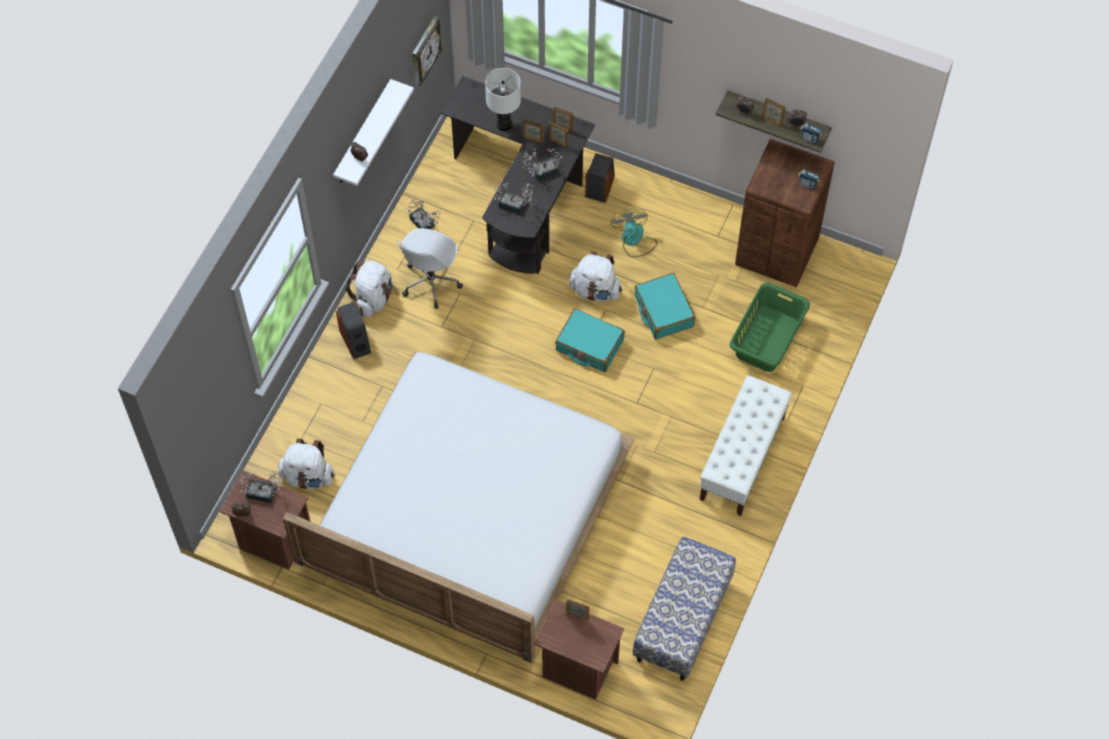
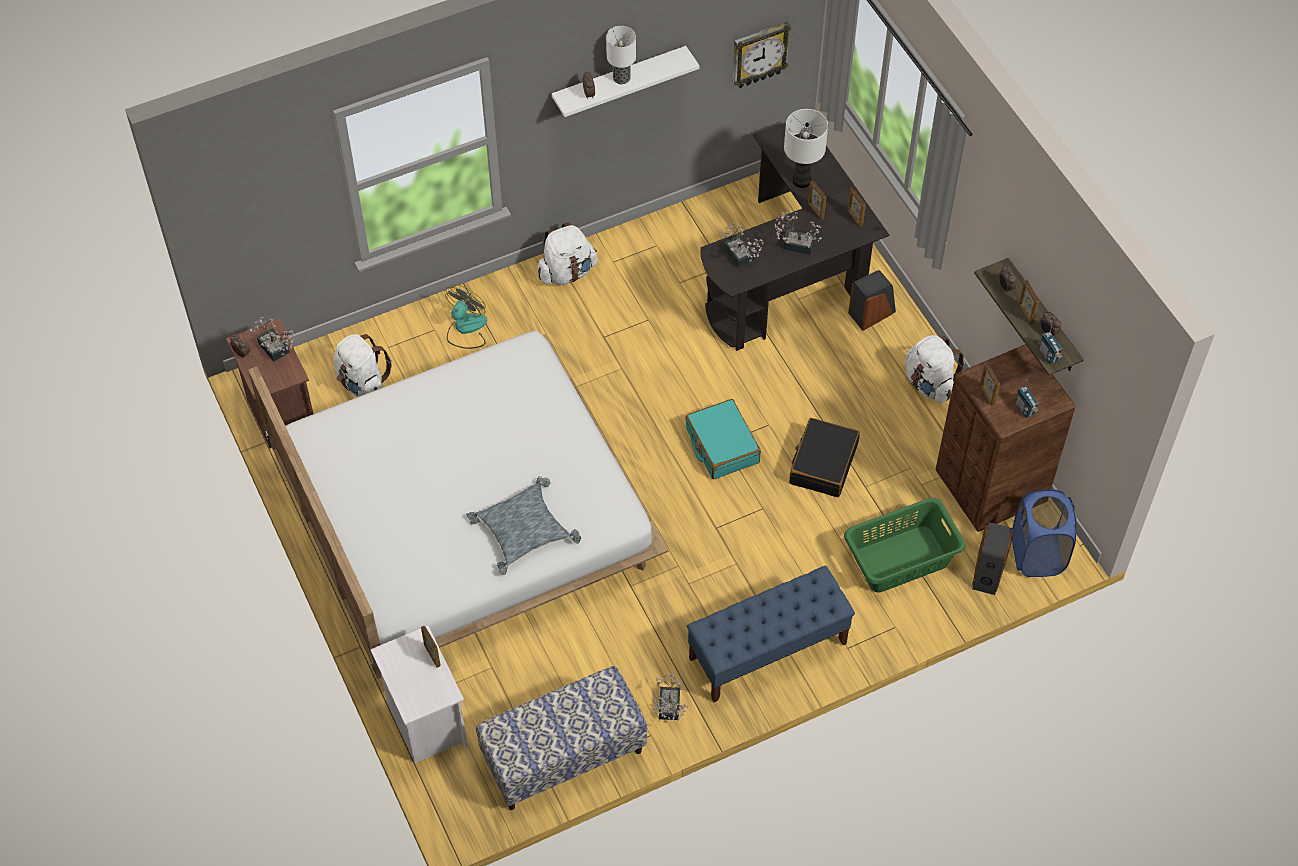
camera: 40 degrees right, 5 degrees down
speaker [336,301,371,359] -> speaker moved to [972,522,1014,595]
white office chair [397,228,463,309] -> none
potted plant [404,199,440,230] -> potted plant moved to [653,674,689,723]
brown nightstand [534,600,624,699] -> white nightstand [370,626,468,763]
picture frame [549,121,569,147] -> picture frame moved to [980,363,1000,406]
white backpack [569,251,622,302] -> white backpack moved to [904,335,965,403]
fan [611,209,657,257] -> fan moved to [445,284,487,349]
turquoise suitcase [634,273,695,340] -> black suitcase [789,418,860,497]
white bench [700,375,792,516] -> blue bench [687,566,855,702]
none -> pillow [466,476,581,575]
none -> table lamp [606,26,636,84]
none -> blue laundry basket [1012,490,1077,577]

